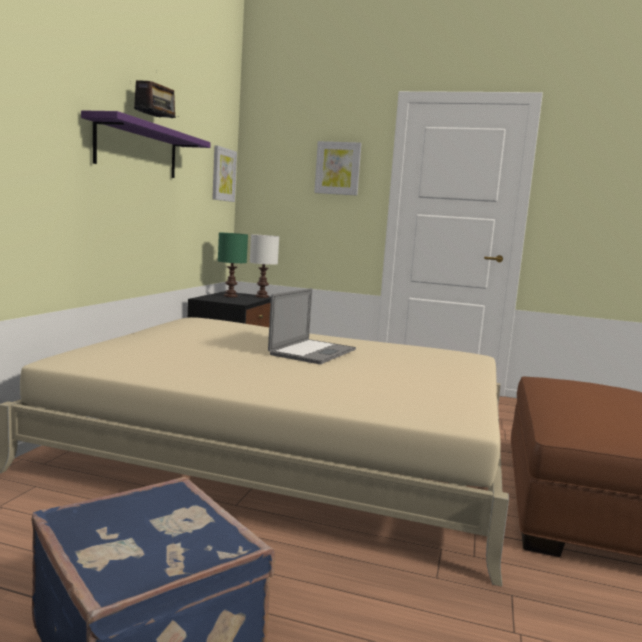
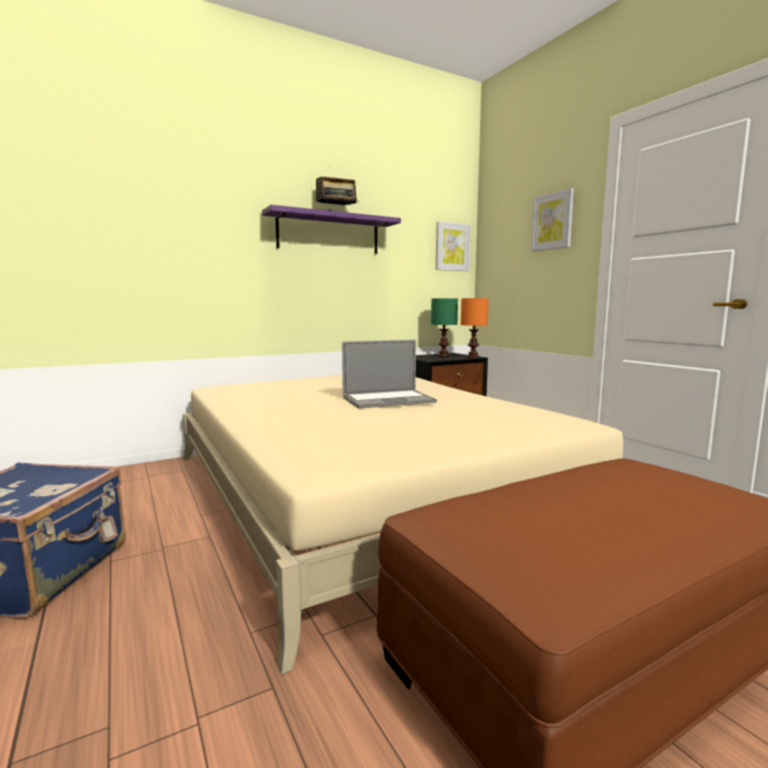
camera: 45 degrees right, 0 degrees up
white table lamp [250,234,279,298] -> orange table lamp [461,298,489,358]

